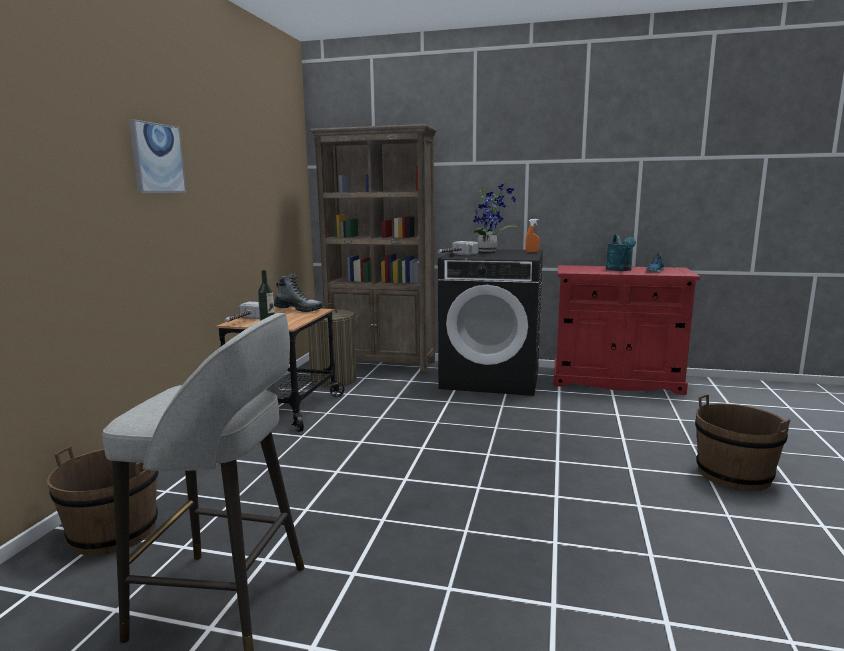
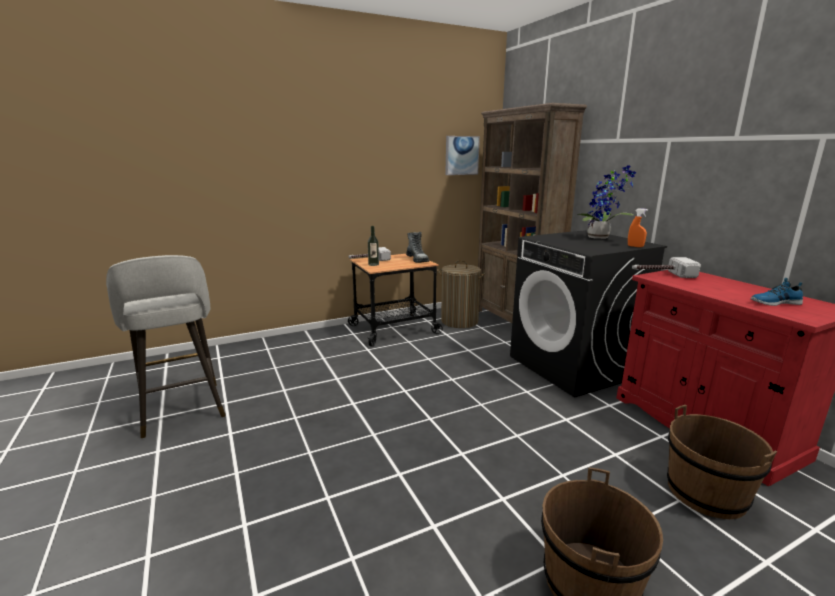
camera: 50 degrees right, 5 degrees up
brown bucket [47,446,159,556] -> brown bucket moved to [667,405,777,519]
picture [129,119,186,193] -> picture moved to [445,136,480,175]
hammer [438,241,479,256] -> hammer moved to [632,257,701,278]
turquoise watering can [606,235,636,271] -> none

